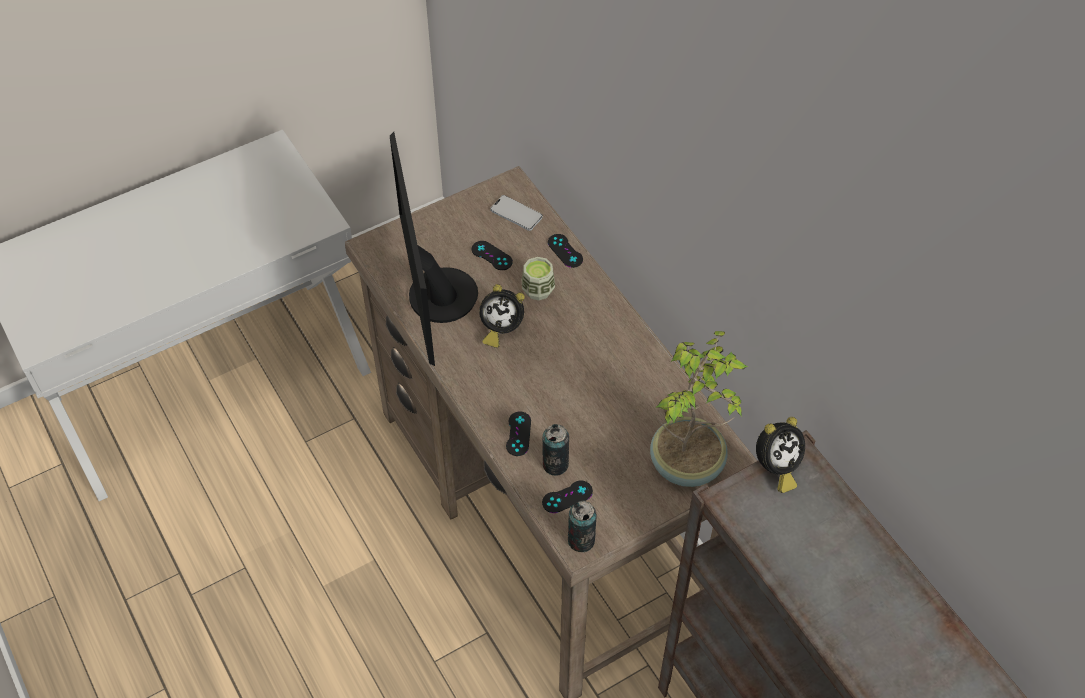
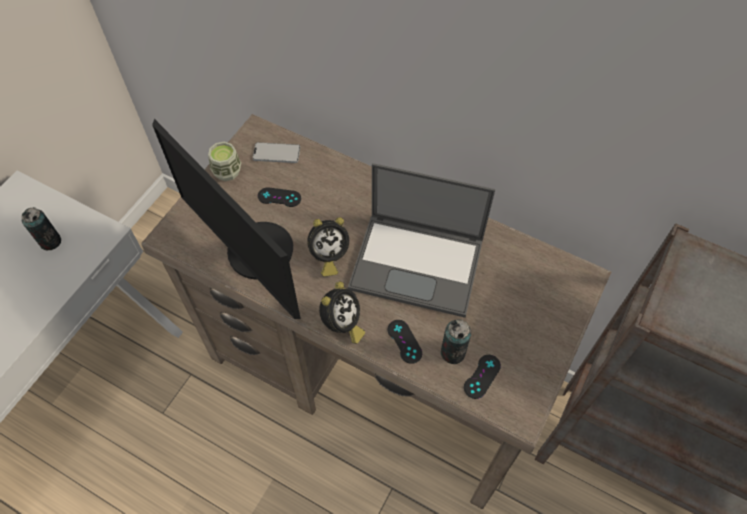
camera: 30 degrees left, 5 degrees up
cup [522,257,555,300] -> cup moved to [208,142,241,181]
black game controller [548,234,583,268] -> none
can [568,501,597,552] -> can moved to [22,207,61,250]
potted plant [650,331,748,487] -> none
alarm clock [756,417,805,493] -> alarm clock moved to [319,281,365,344]
none -> laptop [348,163,495,318]

